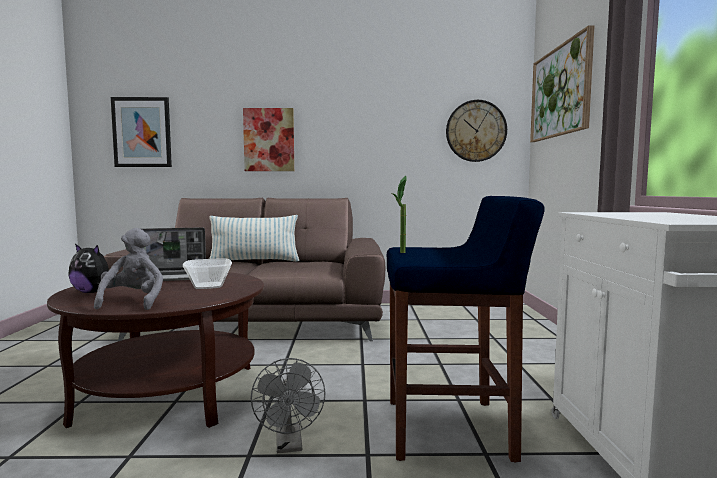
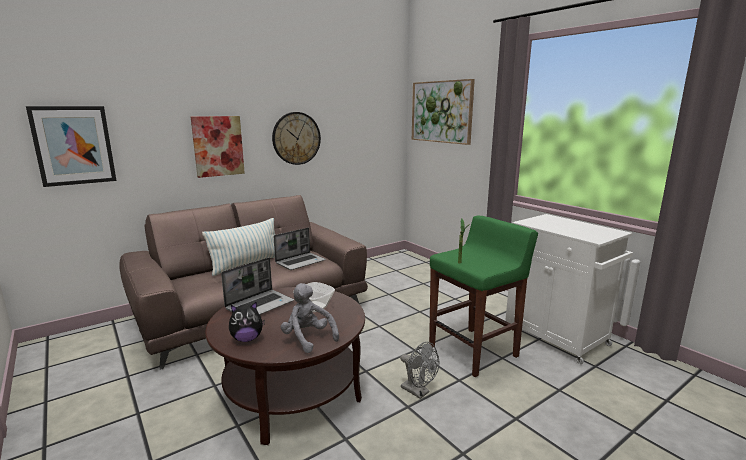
camera: 35 degrees left, 10 degrees up
blue stool [387,196,545,463] -> green stool [429,216,538,377]
wall clock [446,100,507,162] -> wall clock moved to [272,112,321,165]
none -> laptop [274,228,326,270]

